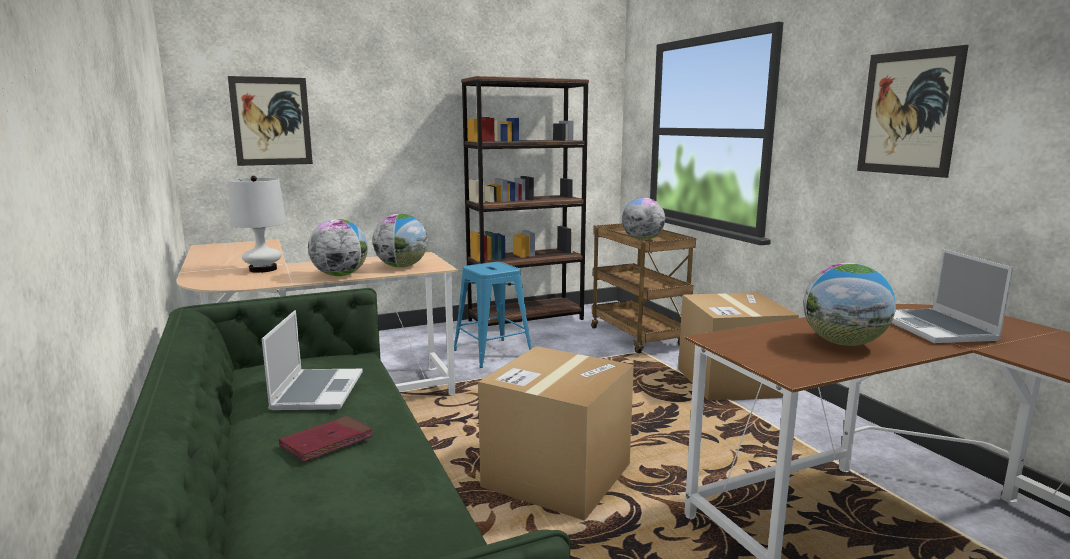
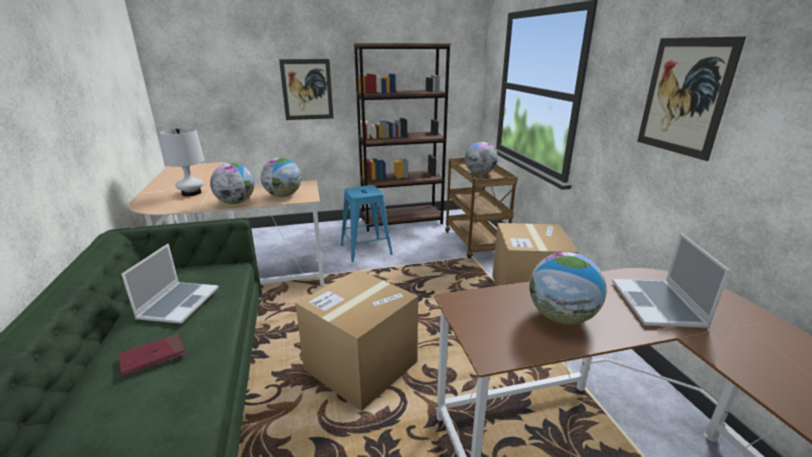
camera: 10 degrees right, 10 degrees up
picture [228,76,313,166] -> picture moved to [279,59,333,120]

